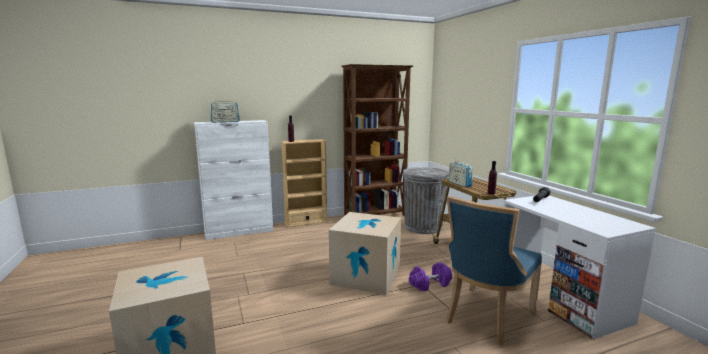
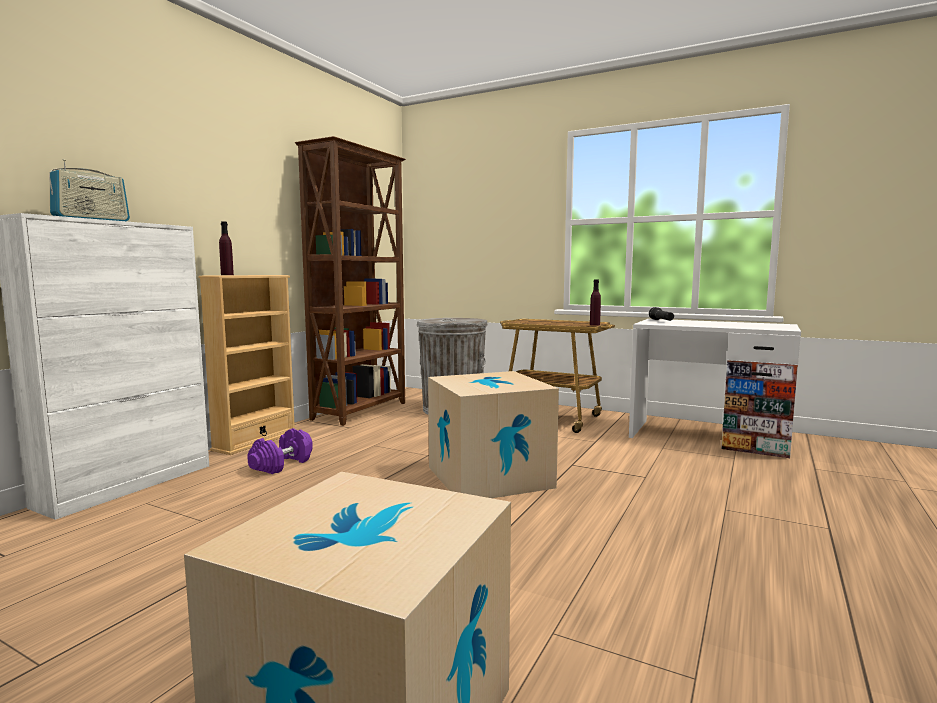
camera: 40 degrees left, 5 degrees down
purple dumbbell [409,262,452,291] -> purple dumbbell moved to [247,428,313,474]
blue chair [446,196,542,345] -> none
radio [448,158,473,187] -> none

